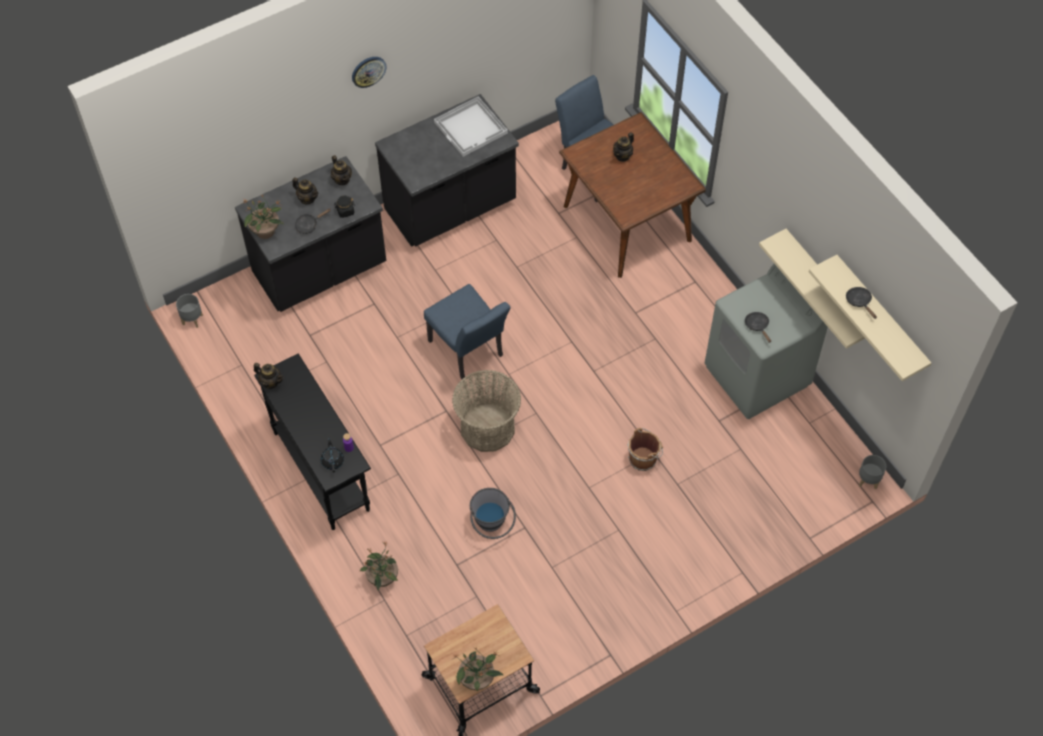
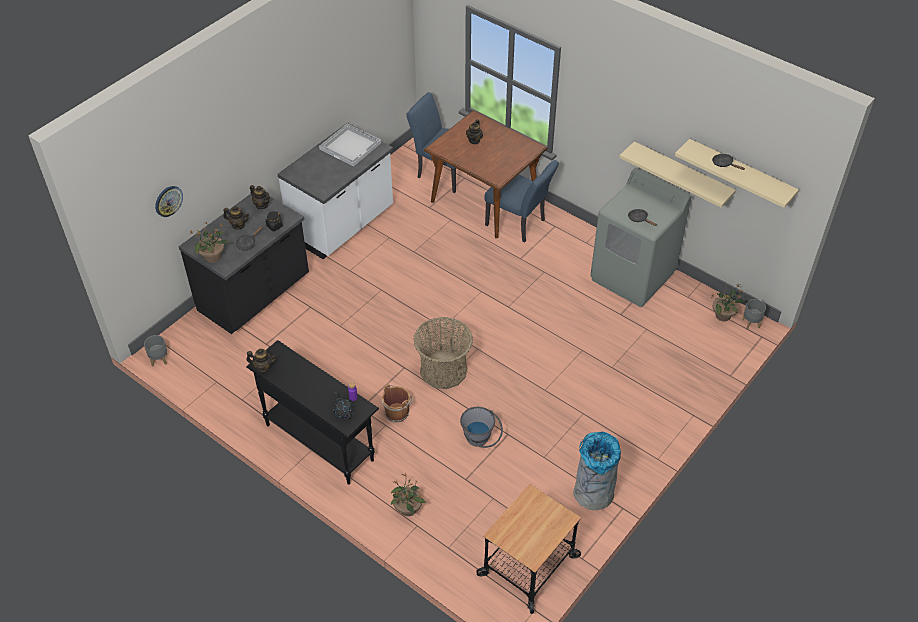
camera: 20 degrees left, 10 degrees down
wall clock [352,57,386,88] -> wall clock moved to [155,186,183,217]
black counter [375,94,519,247] -> white counter [277,123,393,259]
blue chair [424,284,511,379] -> blue chair moved to [484,160,559,243]
potted plant [453,647,503,691] -> potted plant moved to [712,283,746,321]
brown bucket [627,428,663,471] -> brown bucket moved to [381,384,413,423]
none -> grey trash can [573,432,621,510]

